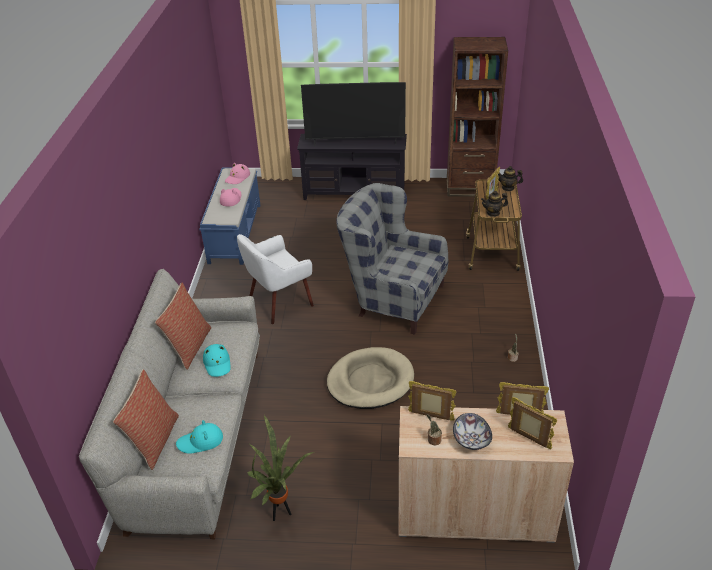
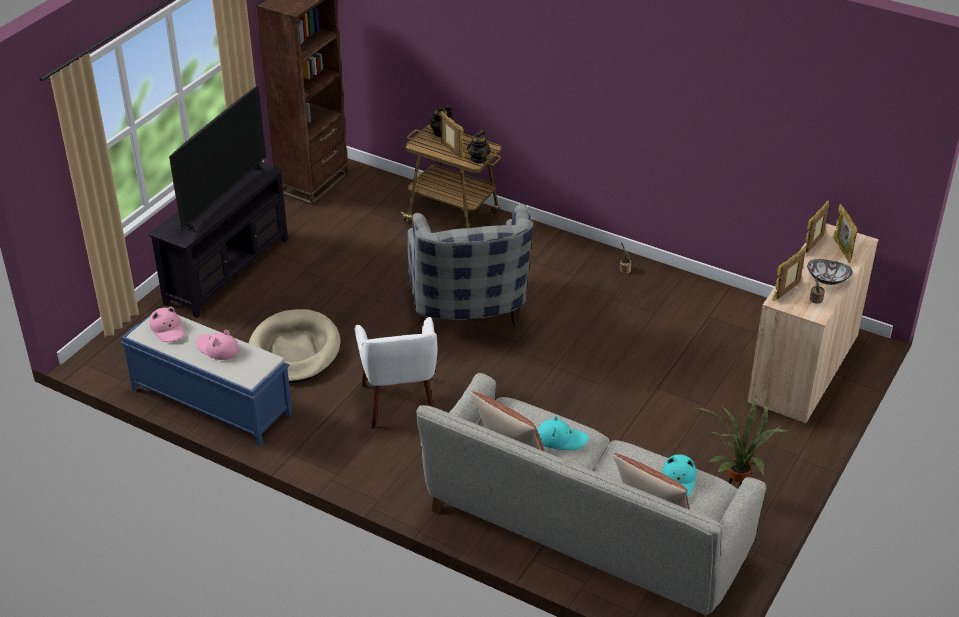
camera: 65 degrees left, 0 degrees up
beige dog bed [327,347,414,409] -> beige dog bed moved to [249,309,341,383]
grey armchair [336,183,448,335] -> grey armchair turned 60 degrees counterclockwise [407,204,533,327]
picture frame [508,397,557,450] -> picture frame turned 75 degrees counterclockwise [833,204,858,263]

